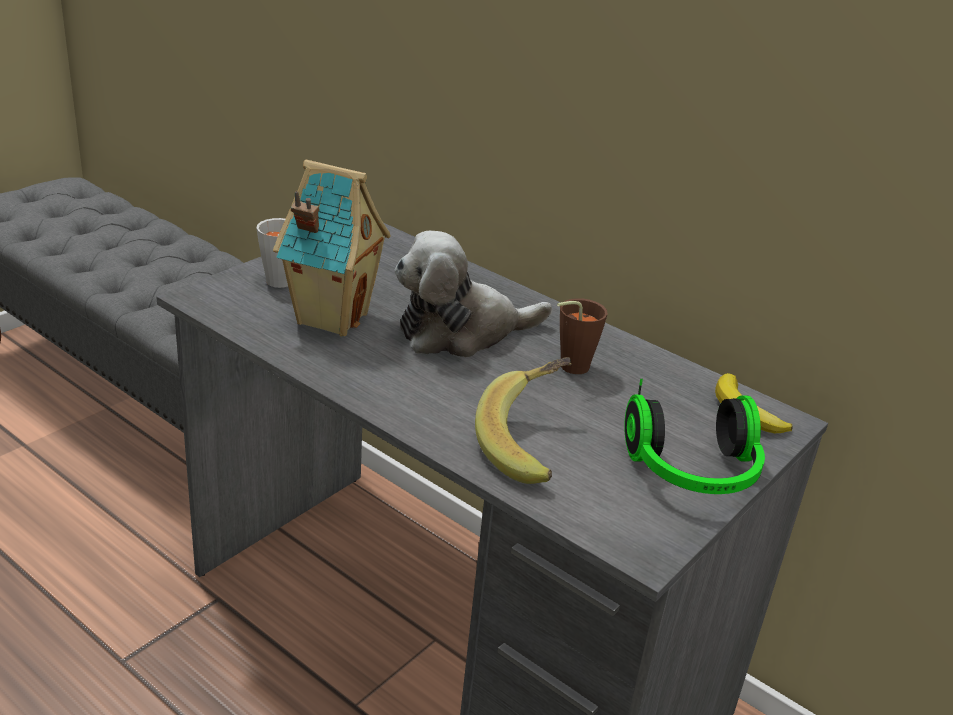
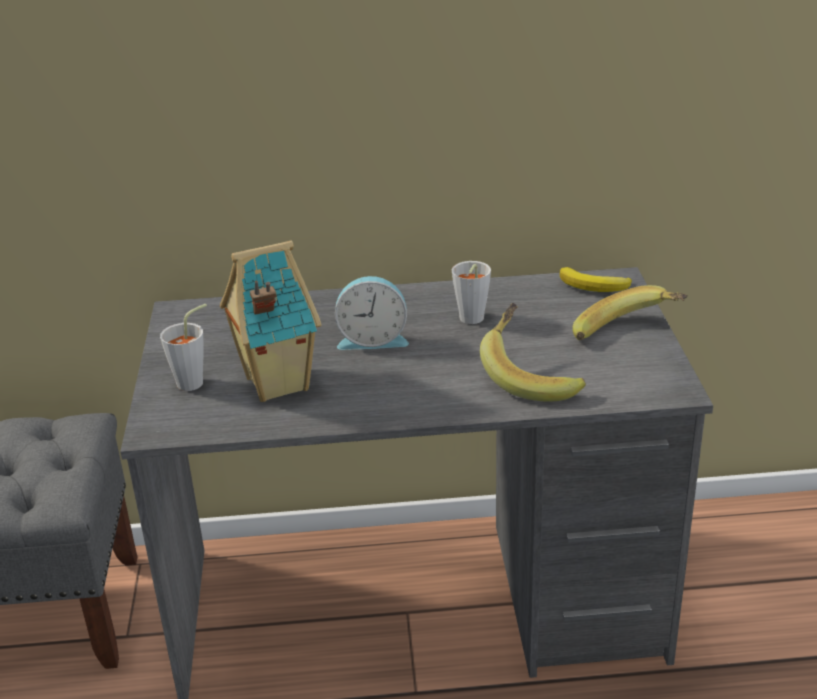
camera: 40 degrees left, 0 degrees up
plush toy [394,230,552,357] -> alarm clock [335,276,409,350]
brown cup [557,298,608,374] -> grey cup [451,261,491,324]
headphones [624,379,765,494] -> banana [572,285,688,340]

